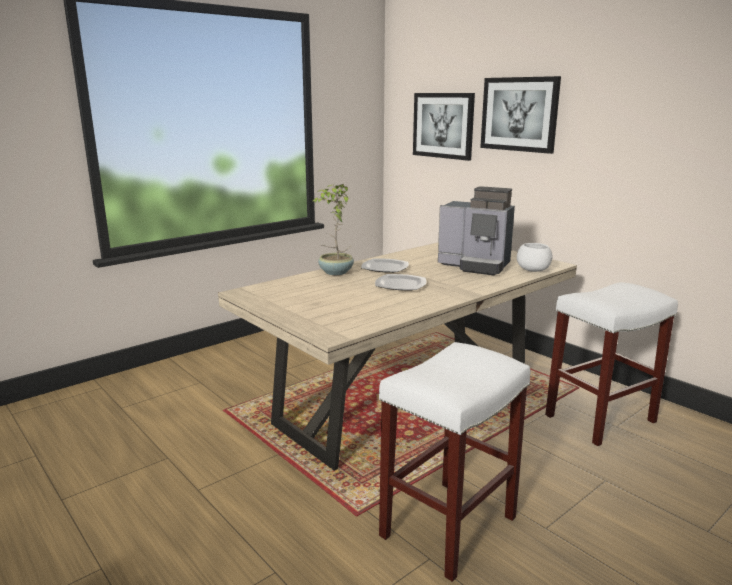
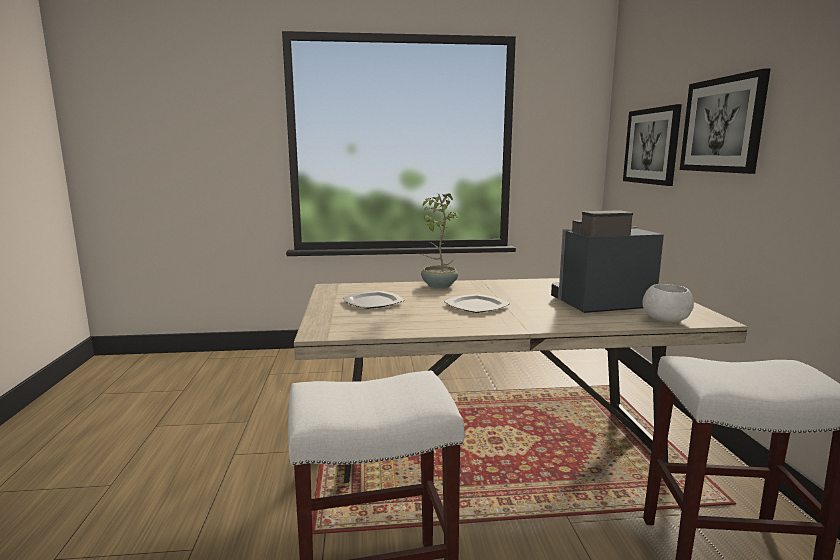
camera: 35 degrees right, 5 degrees down
plate [361,258,409,273] -> plate moved to [342,291,404,309]
coffee machine [438,186,515,276] -> coffee machine turned 105 degrees clockwise [551,210,664,313]

